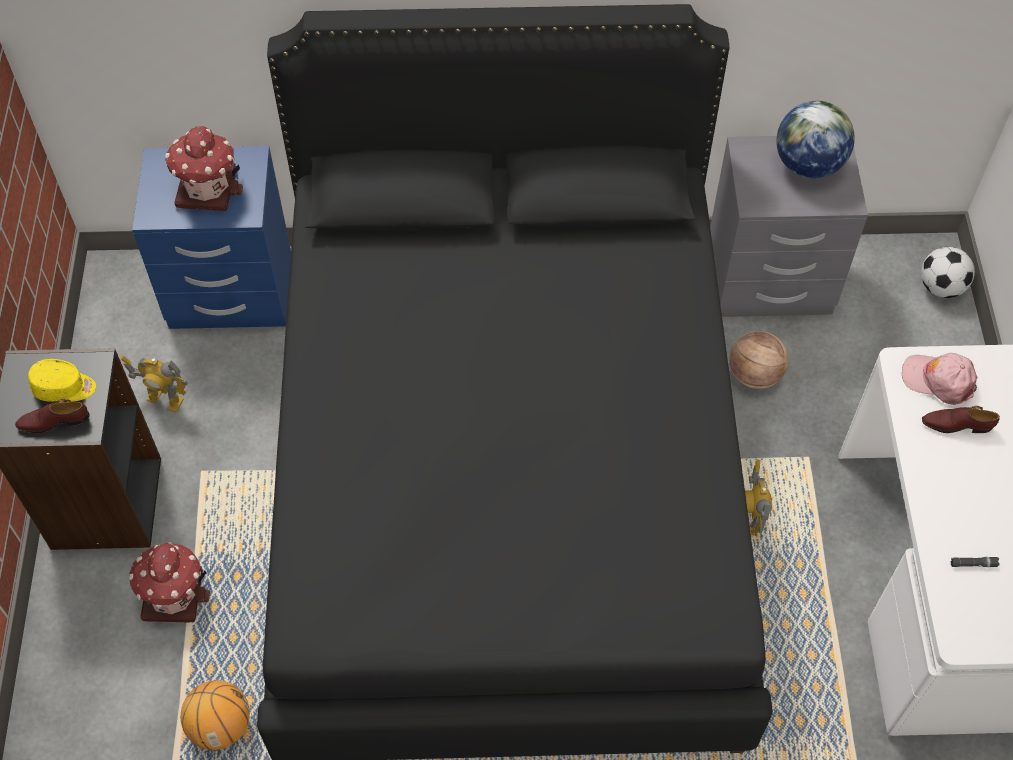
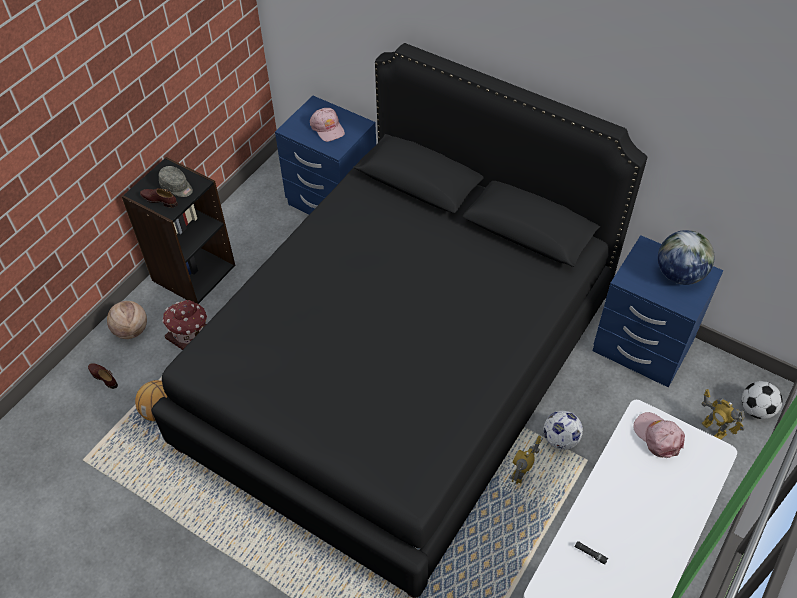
camera: 35 degrees right, 5 degrees down
yellow cap [28,359,96,401] -> grey cap [159,166,193,197]
toy robot [120,355,188,413] -> toy robot moved to [701,389,745,440]
toy house [165,126,243,211] -> pink cap [310,108,345,142]
grey nightstand [710,136,868,317] -> blue nightstand [592,235,724,388]
basketball [729,331,789,389] -> basketball moved to [107,301,147,339]
brown shoe [922,406,1000,433] -> brown shoe moved to [88,364,118,389]
none -> football [543,411,583,450]

